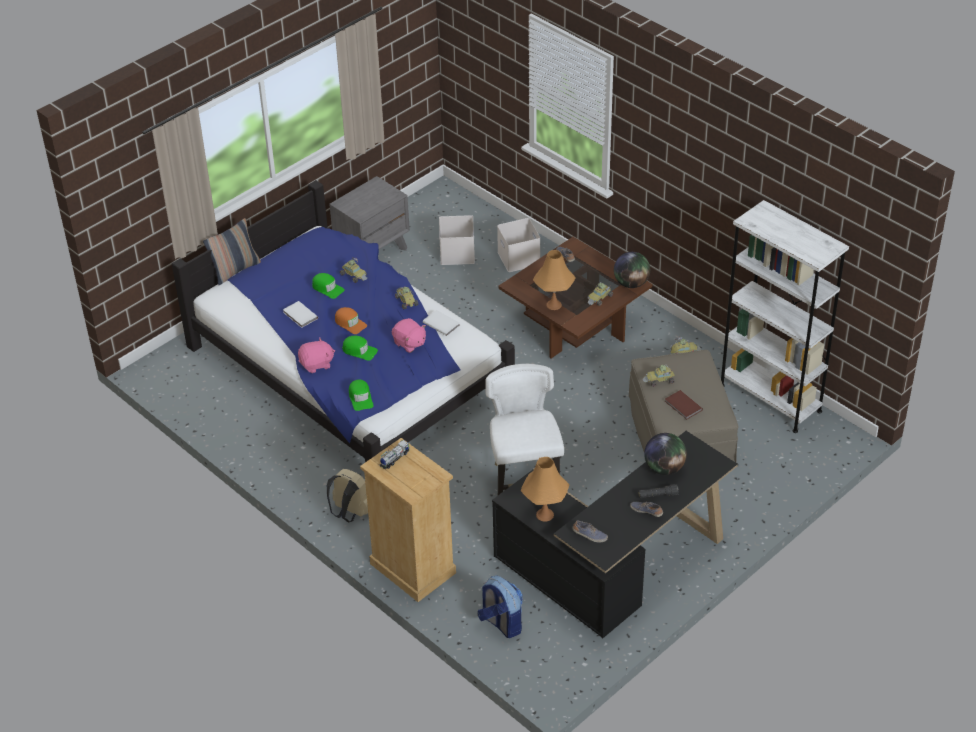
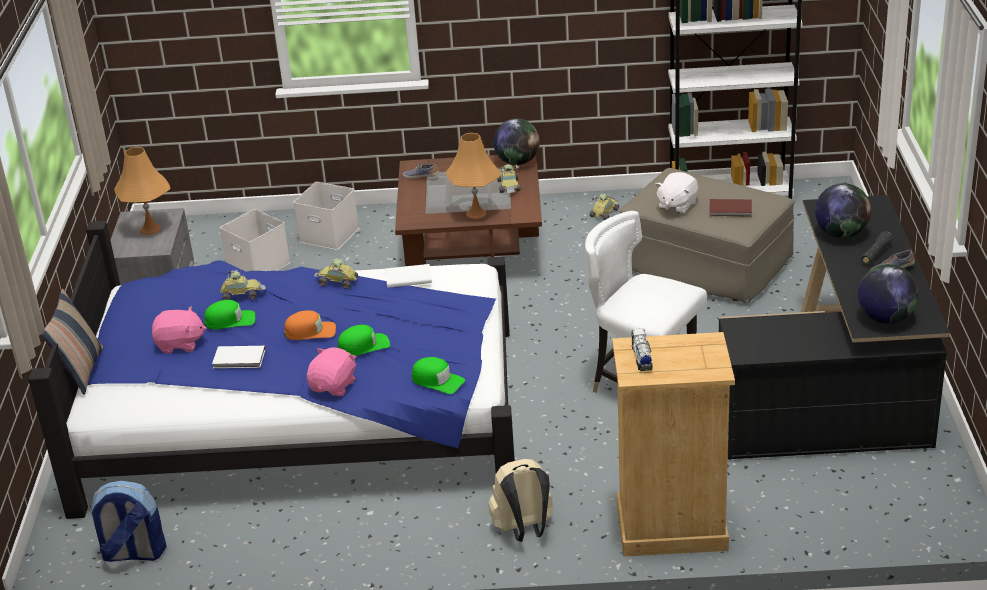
camera: 45 degrees left, 10 degrees down
pink plush toy [392,318,426,353] -> pink plush toy moved to [152,306,207,354]
backpack [478,575,523,638] -> backpack moved to [89,480,167,562]
orange table lamp [521,457,570,522] -> orange table lamp moved to [114,147,171,235]
shoe [573,520,608,542] -> globe [858,264,919,324]
toy car [643,365,675,387] -> white plush toy [655,172,698,214]

